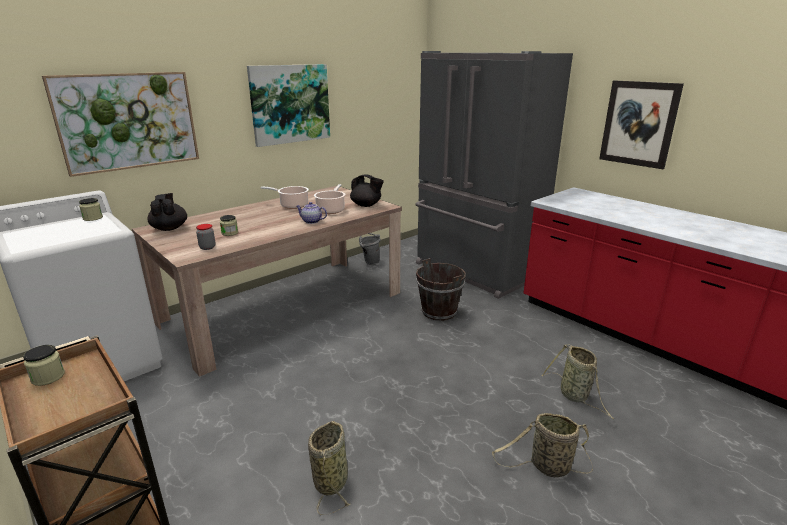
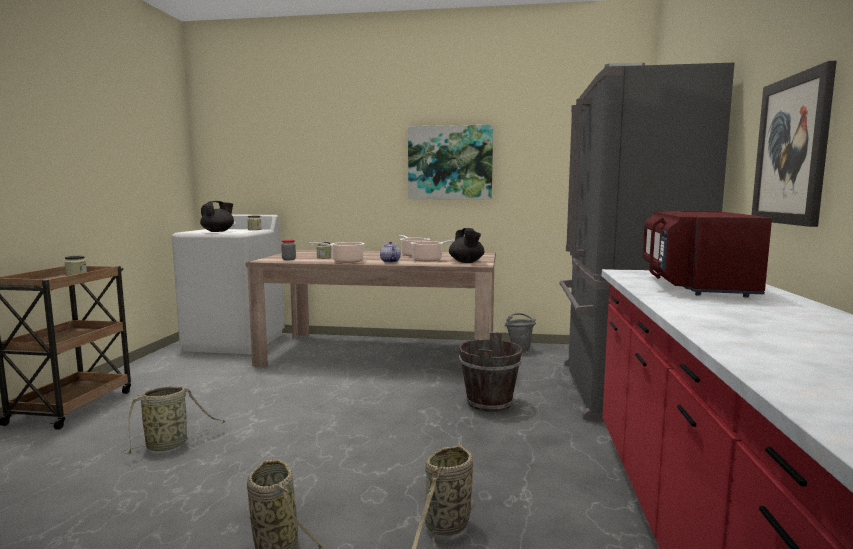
camera: 50 degrees right, 15 degrees down
picture [42,72,199,177] -> none
black teapot [147,193,187,231] -> black teapot moved to [200,201,234,232]
none -> cooking pot [309,242,364,263]
none -> red microwave [643,211,772,298]

